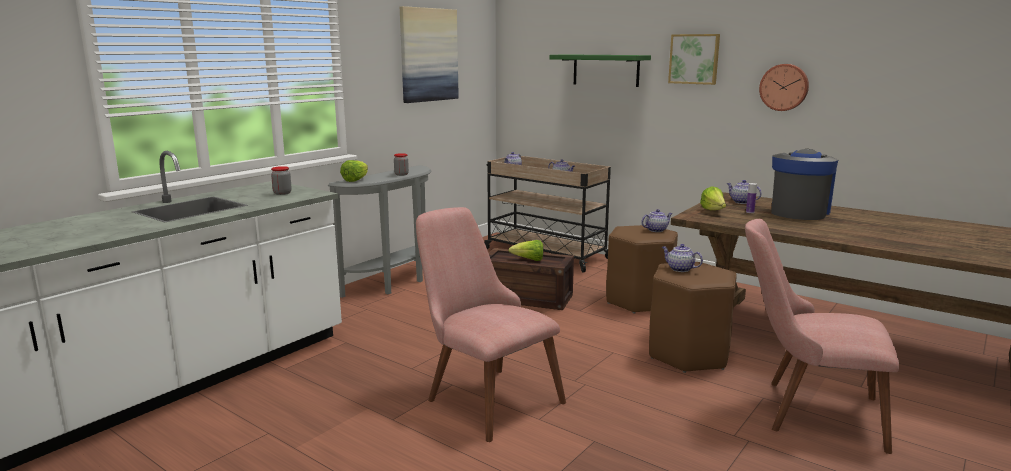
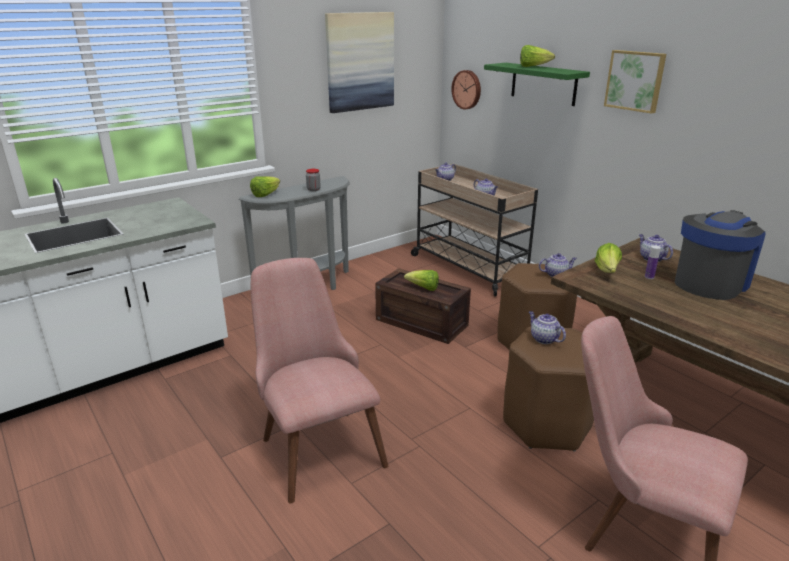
camera: 15 degrees right, 10 degrees up
jar [271,166,292,195] -> none
wall clock [759,64,809,111] -> wall clock moved to [451,70,481,109]
none -> lettuce [520,45,555,67]

